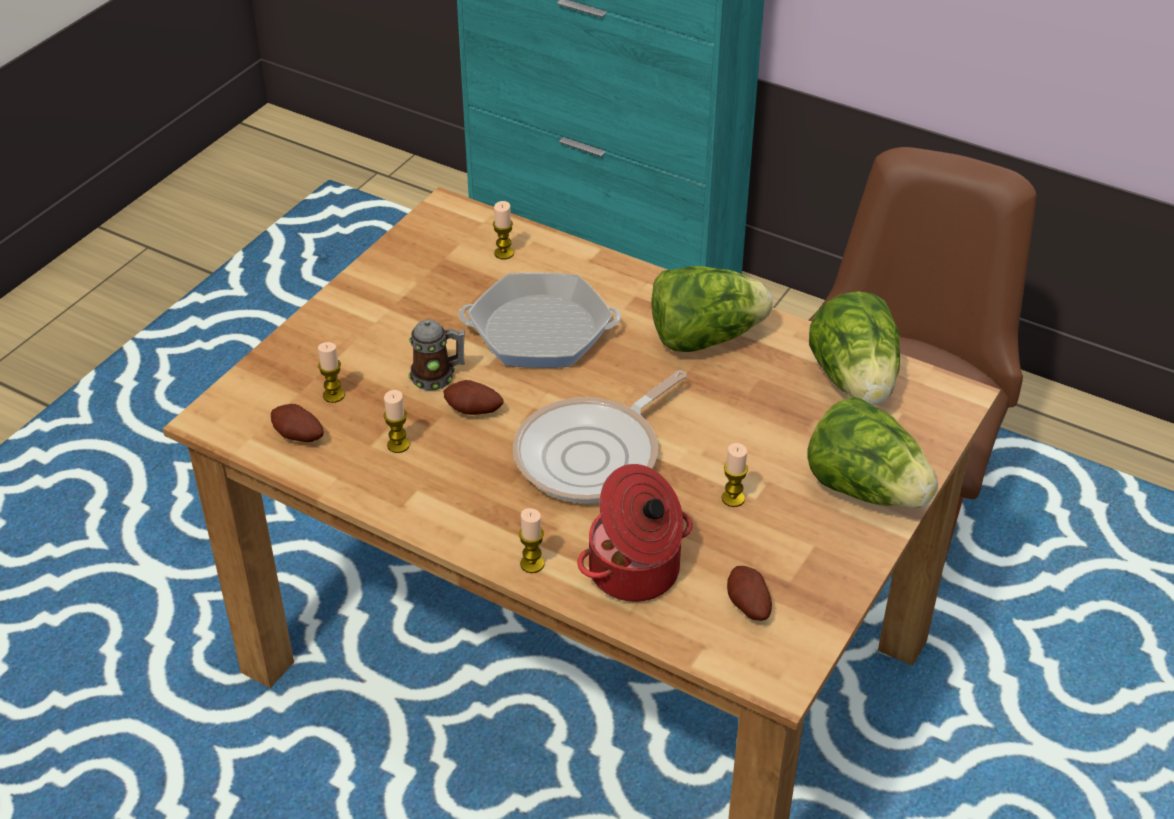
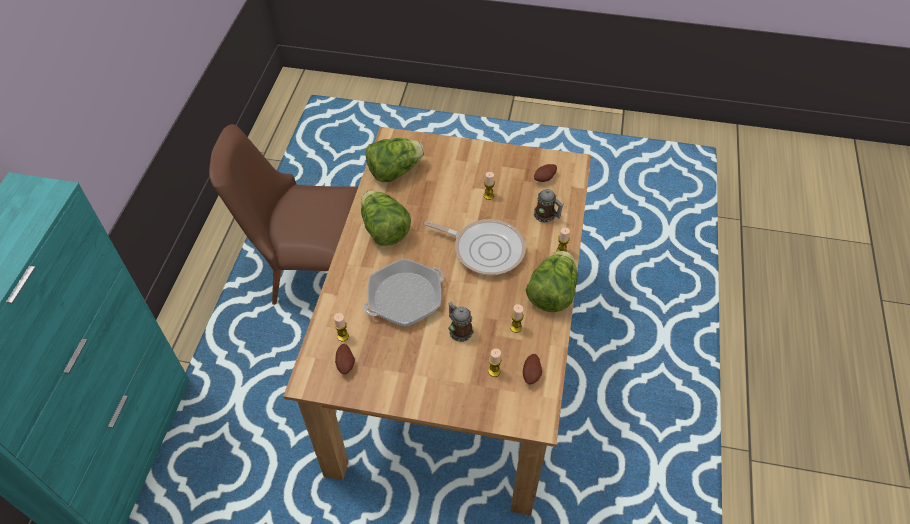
camera: 110 degrees left, 10 degrees up
potato [443,380,503,415] -> potato moved to [335,344,355,374]
frying pan [459,273,621,368] -> frying pan turned 105 degrees counterclockwise [364,259,444,327]
cooking pot [577,464,693,602] -> mug [534,189,564,223]
lettuce [807,397,938,509] -> lettuce moved to [526,251,578,312]

